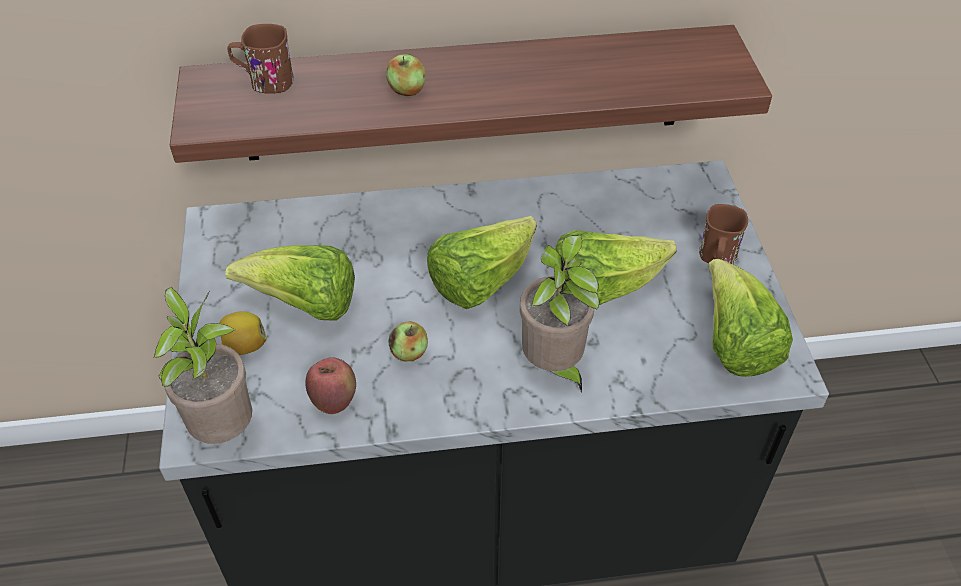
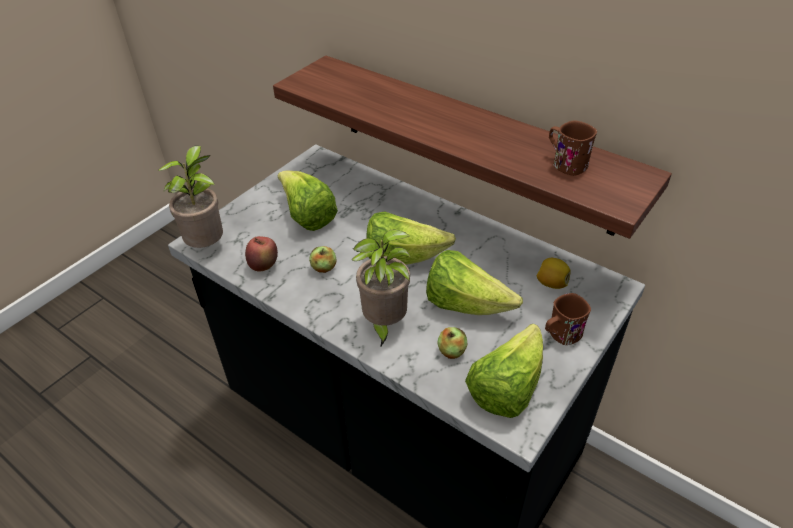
camera: 45 degrees right, 5 degrees down
lemon [219,311,267,355] -> lemon moved to [537,258,571,289]
brown mug [228,24,294,94] -> brown mug moved to [549,120,597,176]
apple [386,54,426,96] -> apple moved to [438,327,467,359]

